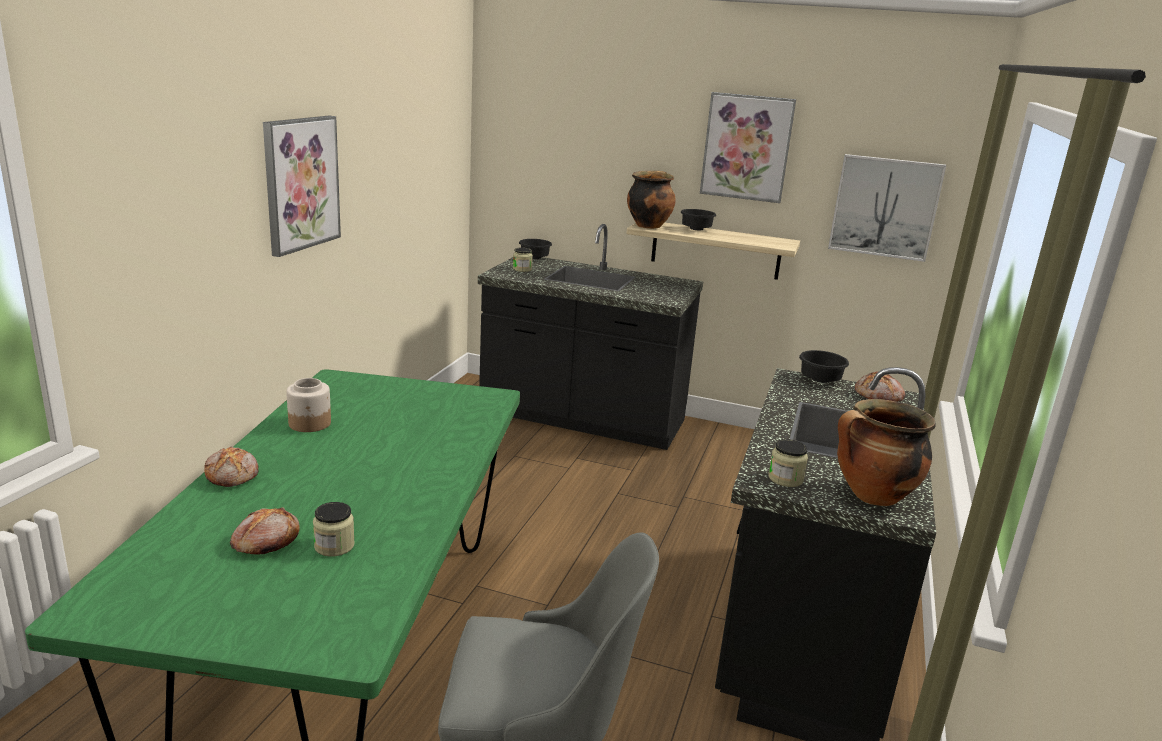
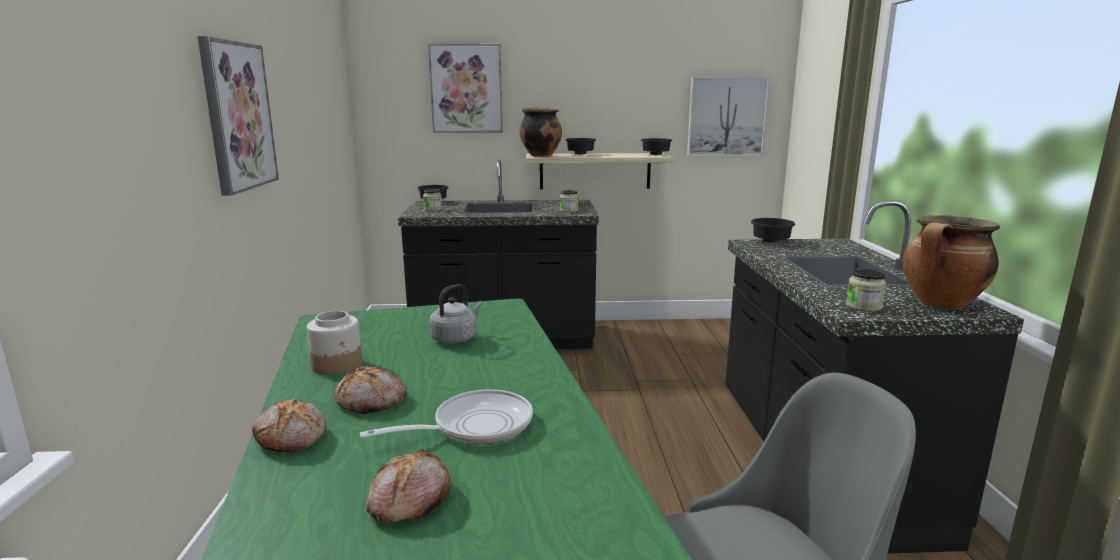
camera: 20 degrees left, 5 degrees down
jar [313,502,355,557] -> jar moved to [560,190,578,212]
picture [700,92,796,203] -> picture moved to [428,43,503,133]
bread [855,371,905,402] -> bread moved to [334,366,407,414]
none -> frying pan [360,389,533,444]
none -> grey kettle [429,284,482,344]
none -> black bowl [641,138,672,155]

